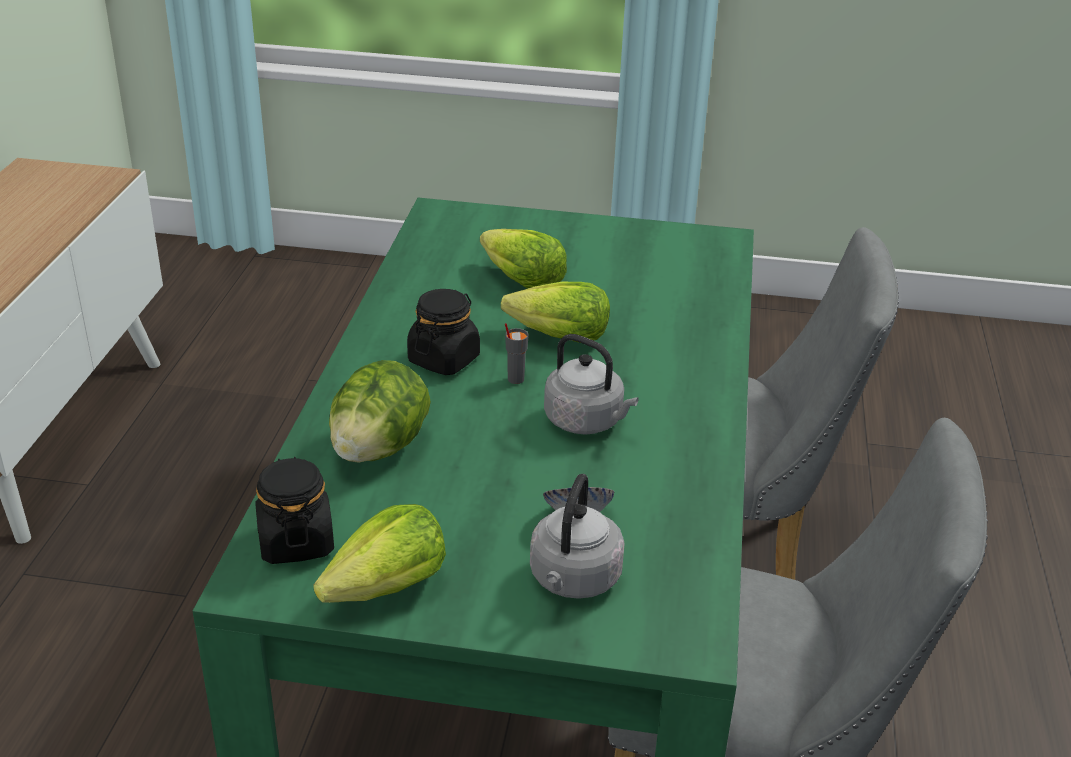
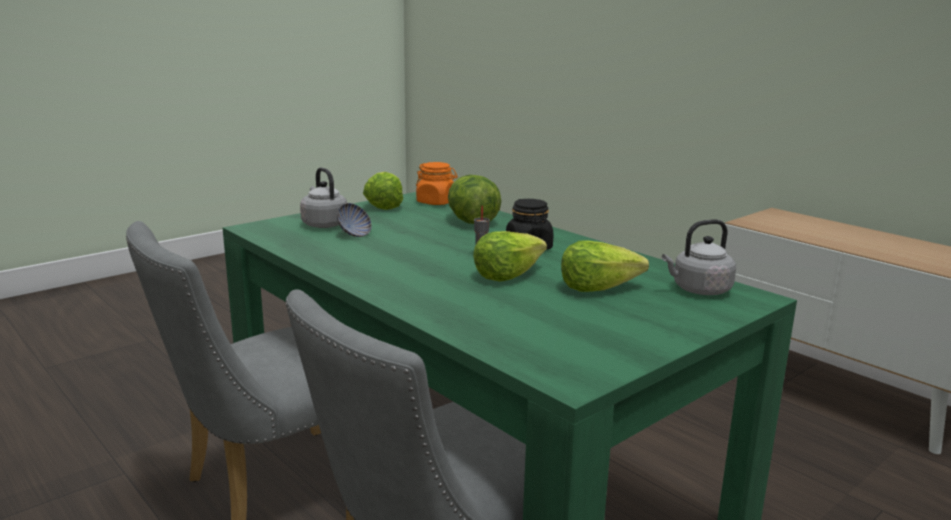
camera: 130 degrees right, 15 degrees down
black jar [255,457,334,564] -> orange jar [416,162,457,205]
grey kettle [544,334,639,435] -> grey kettle moved to [662,219,736,295]

